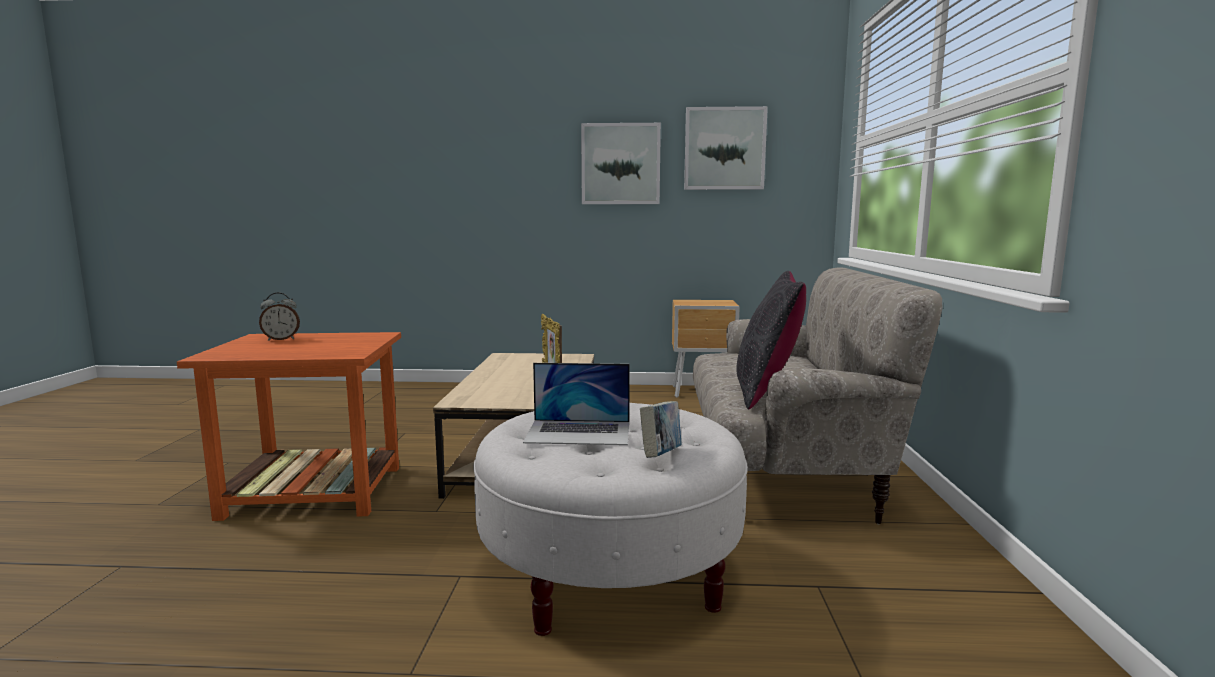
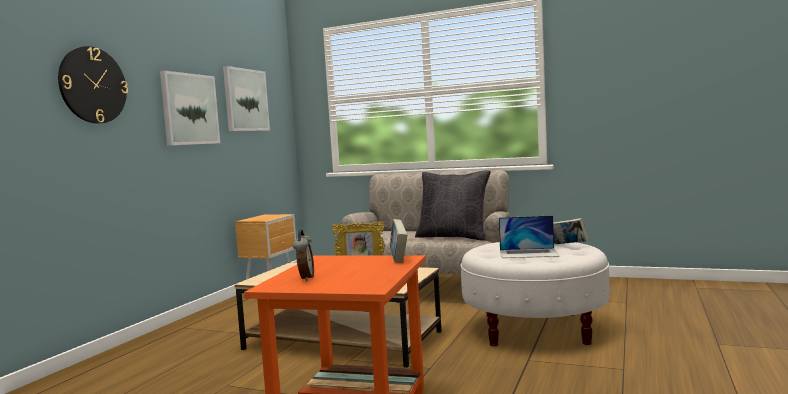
camera: 70 degrees left, 5 degrees down
laptop [523,363,630,445] -> laptop turned 75 degrees clockwise [499,215,560,258]
none -> wall clock [58,46,128,124]
none -> book [390,219,407,263]

